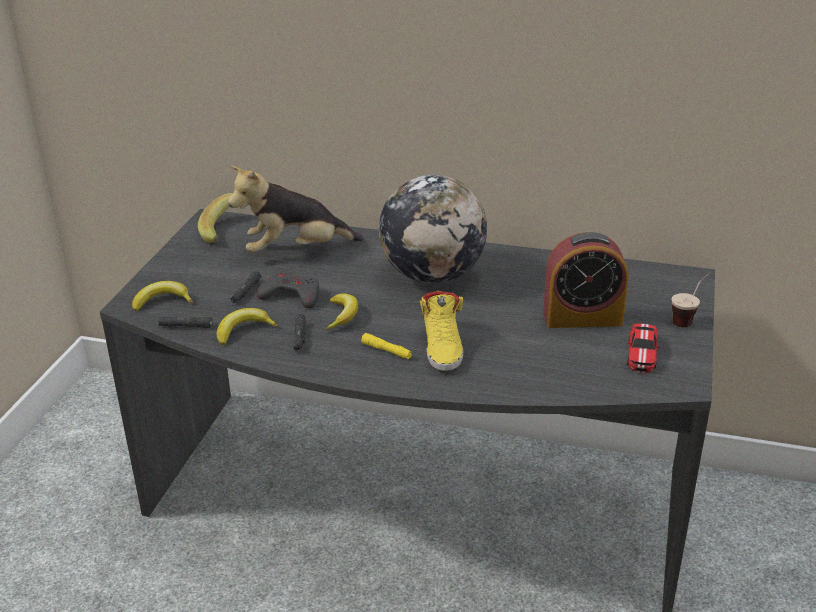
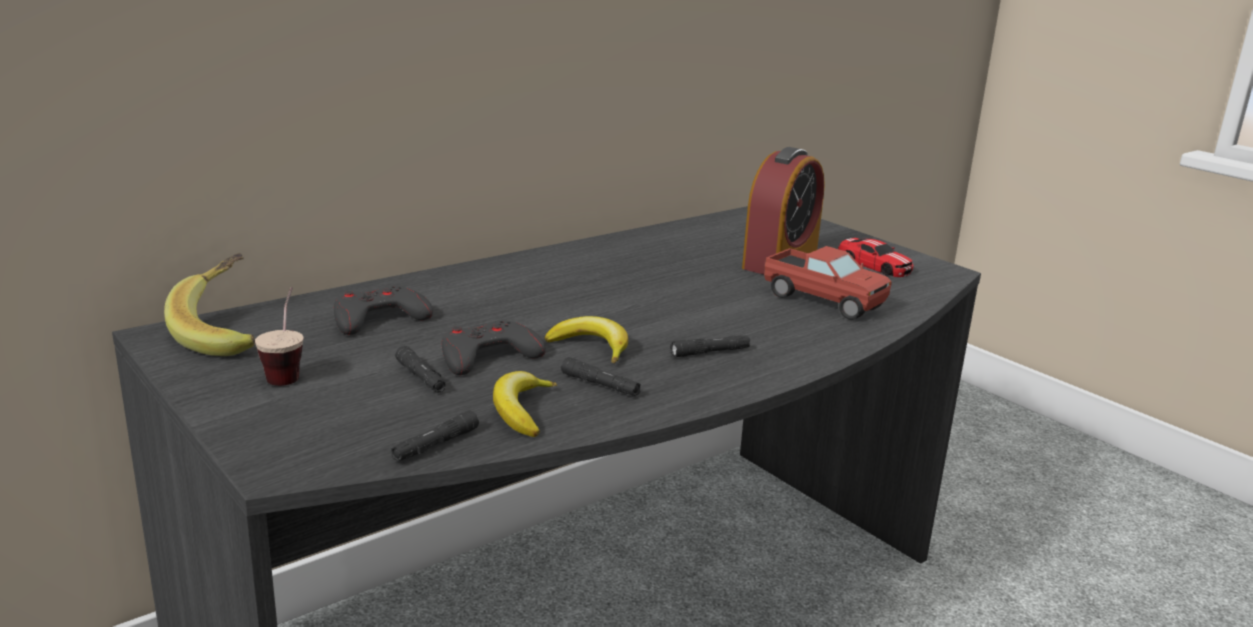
camera: 55 degrees left, 10 degrees down
banana [132,281,193,312] -> none
plush toy [228,166,363,253] -> grey game controller [334,286,433,335]
yellow flashlight [361,333,412,359] -> black flashlight [670,335,750,357]
globe [379,174,487,284] -> none
yellow shoe [420,291,464,371] -> none
cup [672,272,711,327] -> cup moved to [255,287,304,386]
none -> toy truck [764,246,892,320]

